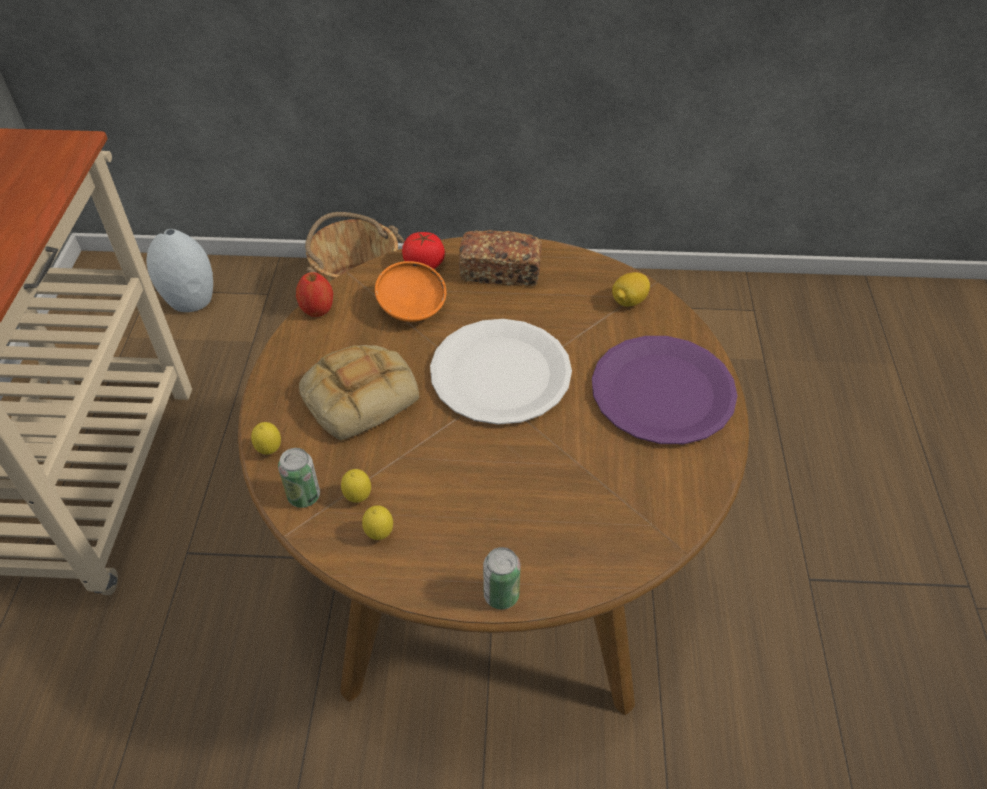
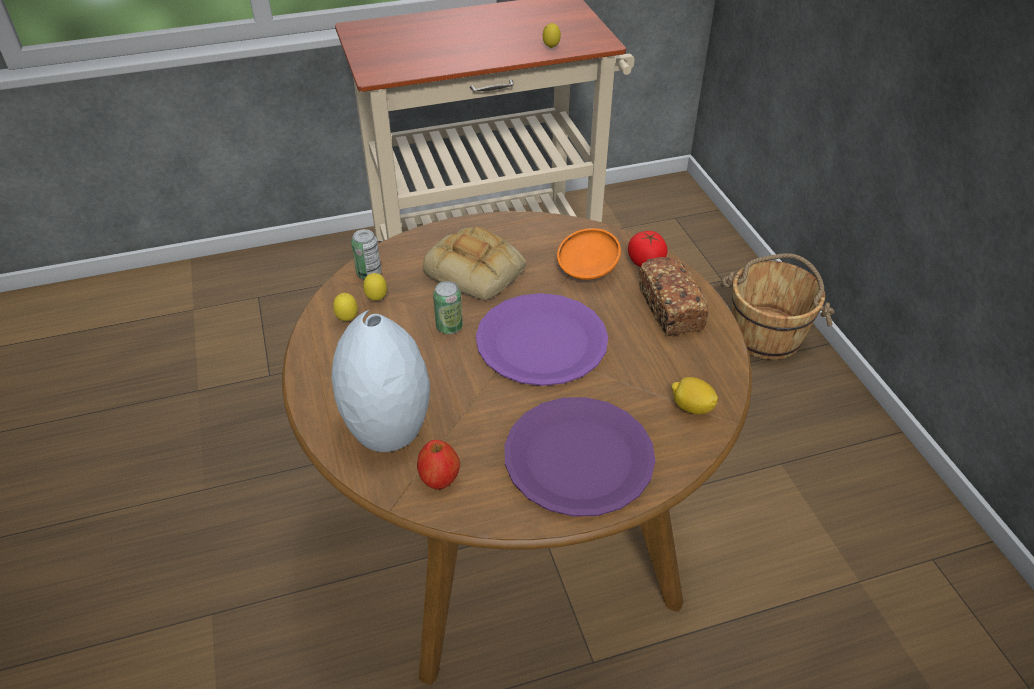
camera: 70 degrees right, 5 degrees down
grey vase [147,229,213,312] -> grey vase moved to [332,310,430,452]
lemon [251,422,281,455] -> lemon moved to [543,23,561,48]
apple [296,272,333,317] -> apple moved to [417,440,460,490]
white plate [430,319,572,425] -> purple plate [476,293,608,386]
can [483,547,521,609] -> can moved to [433,281,463,334]

